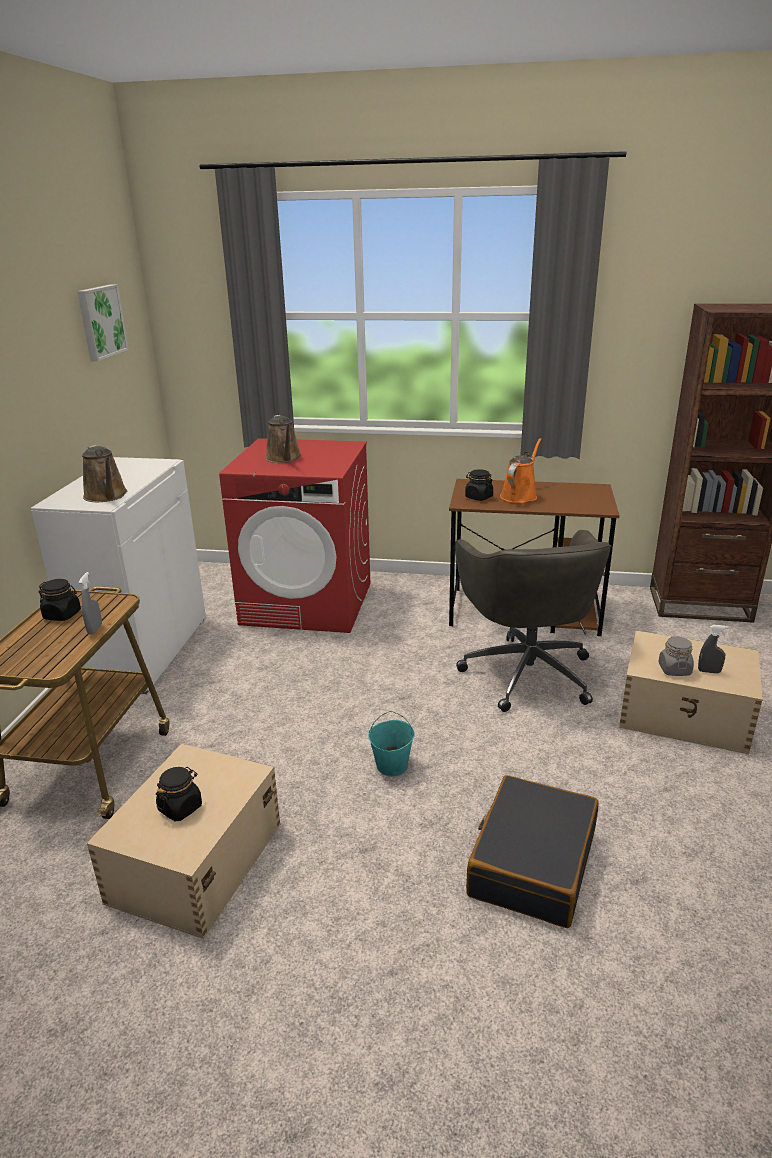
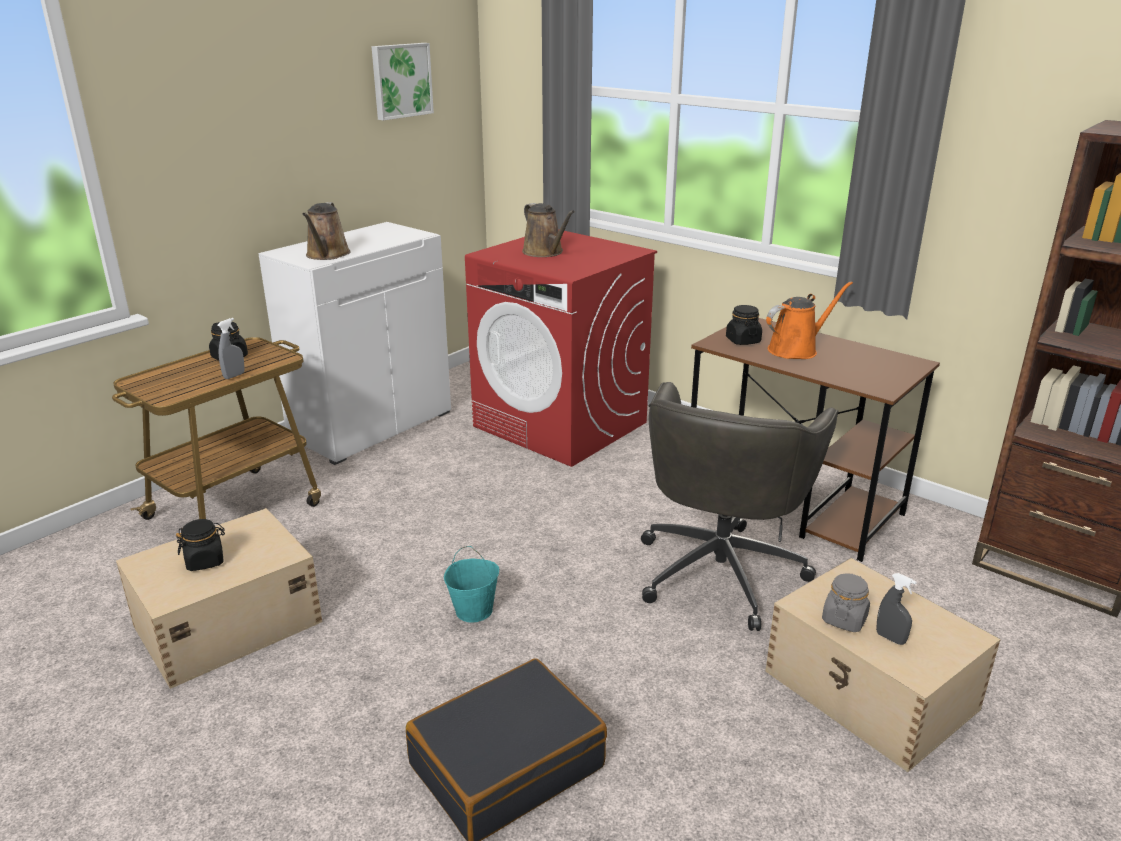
camera: 30 degrees right, 0 degrees up
brown watering can [266,415,302,463] -> brown watering can turned 45 degrees counterclockwise [522,203,575,257]

